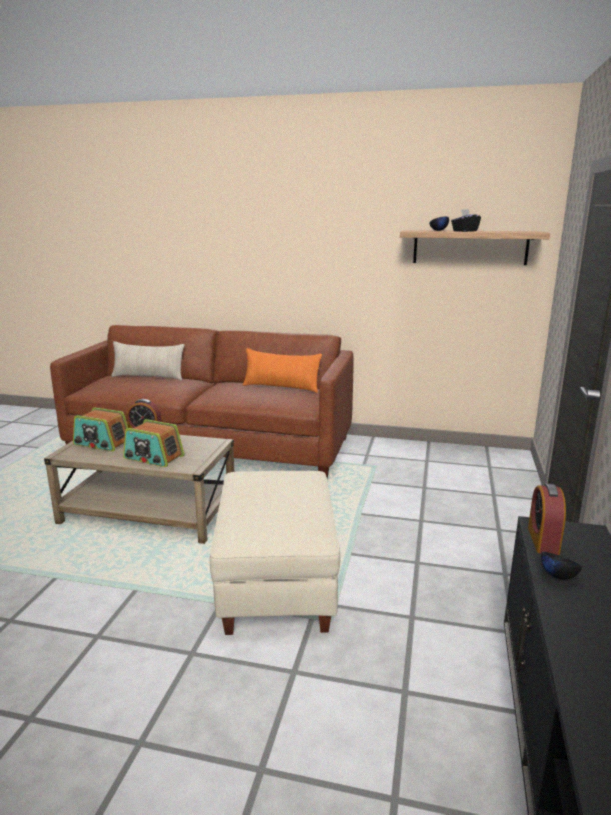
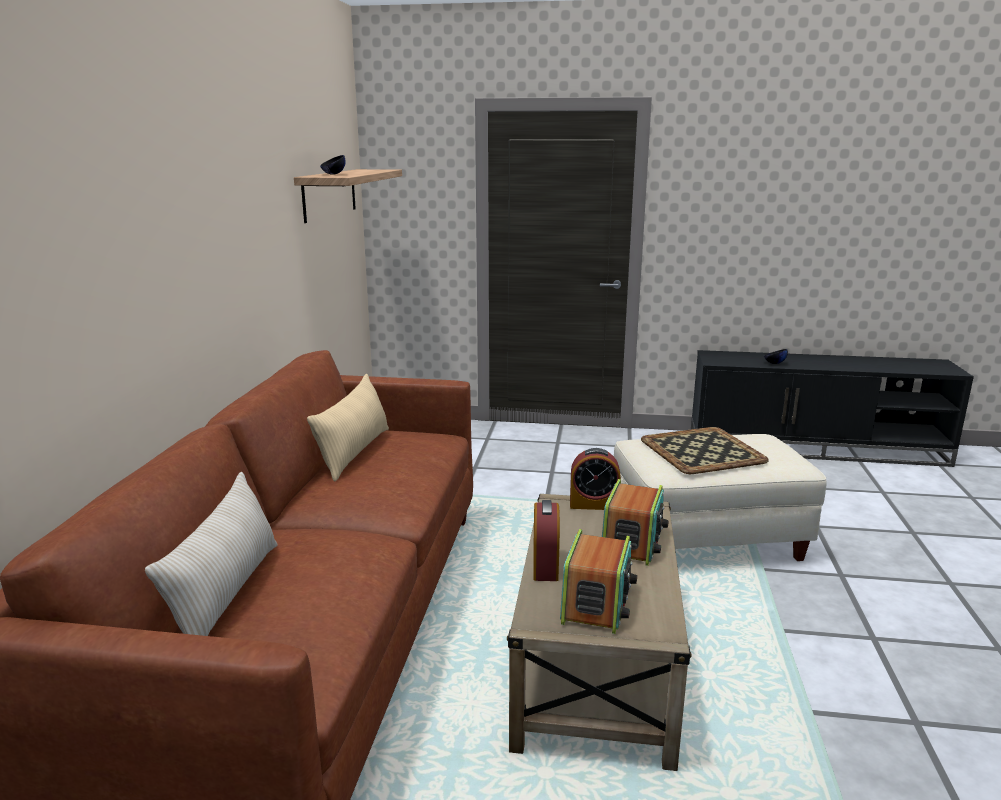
camera: 95 degrees left, 0 degrees up
orange pillow [243,348,322,393] -> beige pillow [307,374,389,482]
black tissue box [451,209,481,232] -> none
alarm clock [528,483,566,555] -> alarm clock moved to [570,448,621,510]
none -> tray [641,427,769,474]

